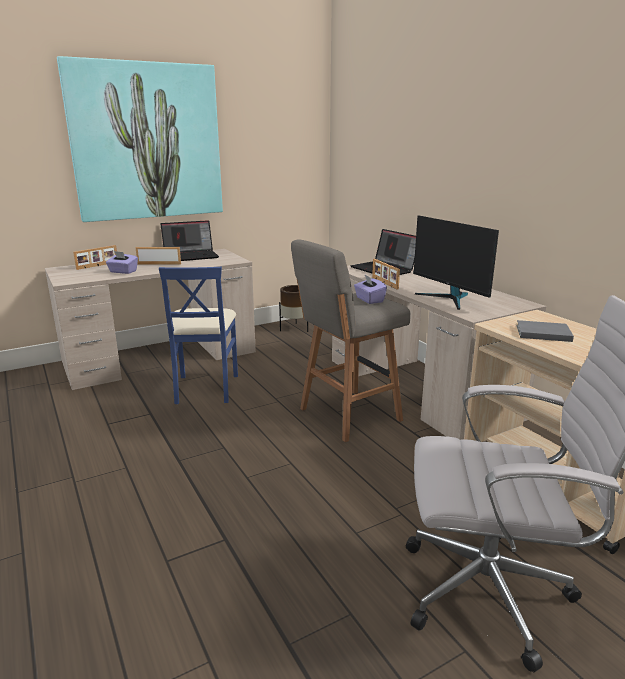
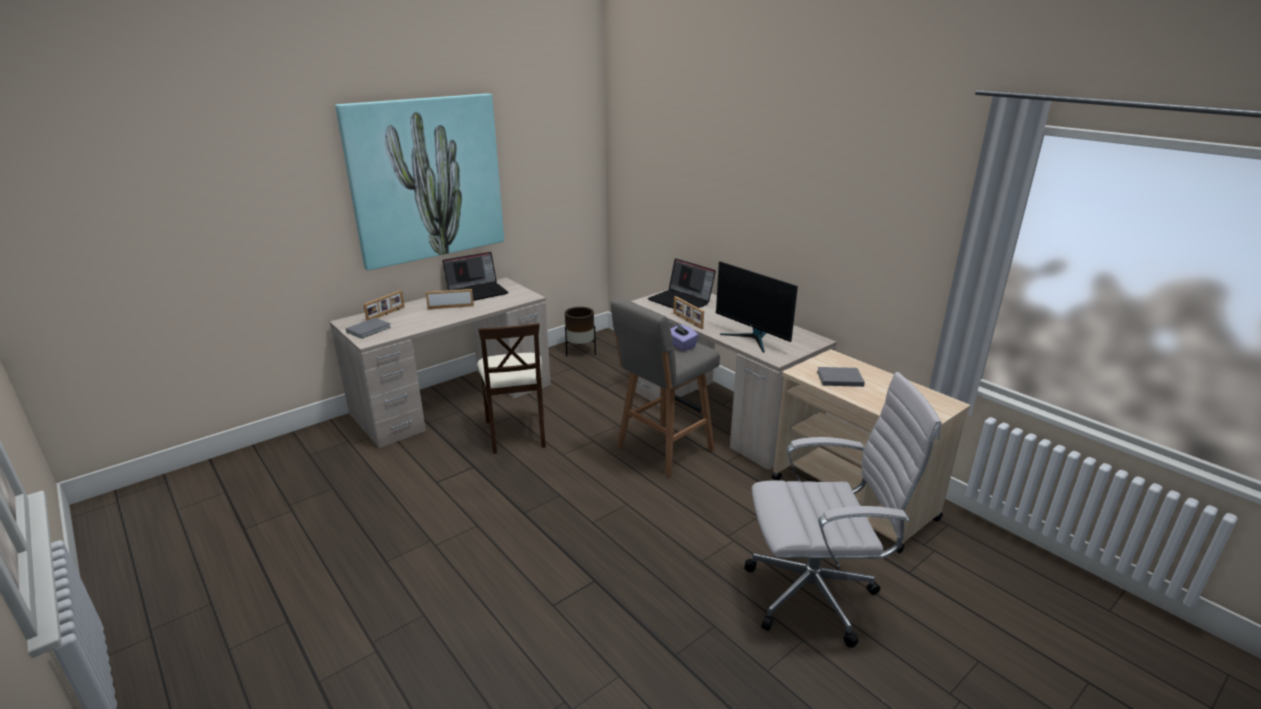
camera: 10 degrees left, 5 degrees up
purple tissue box [106,251,138,274] -> none
blue chair [159,267,238,404] -> beige chair [477,323,546,454]
none -> grey book [346,318,391,339]

